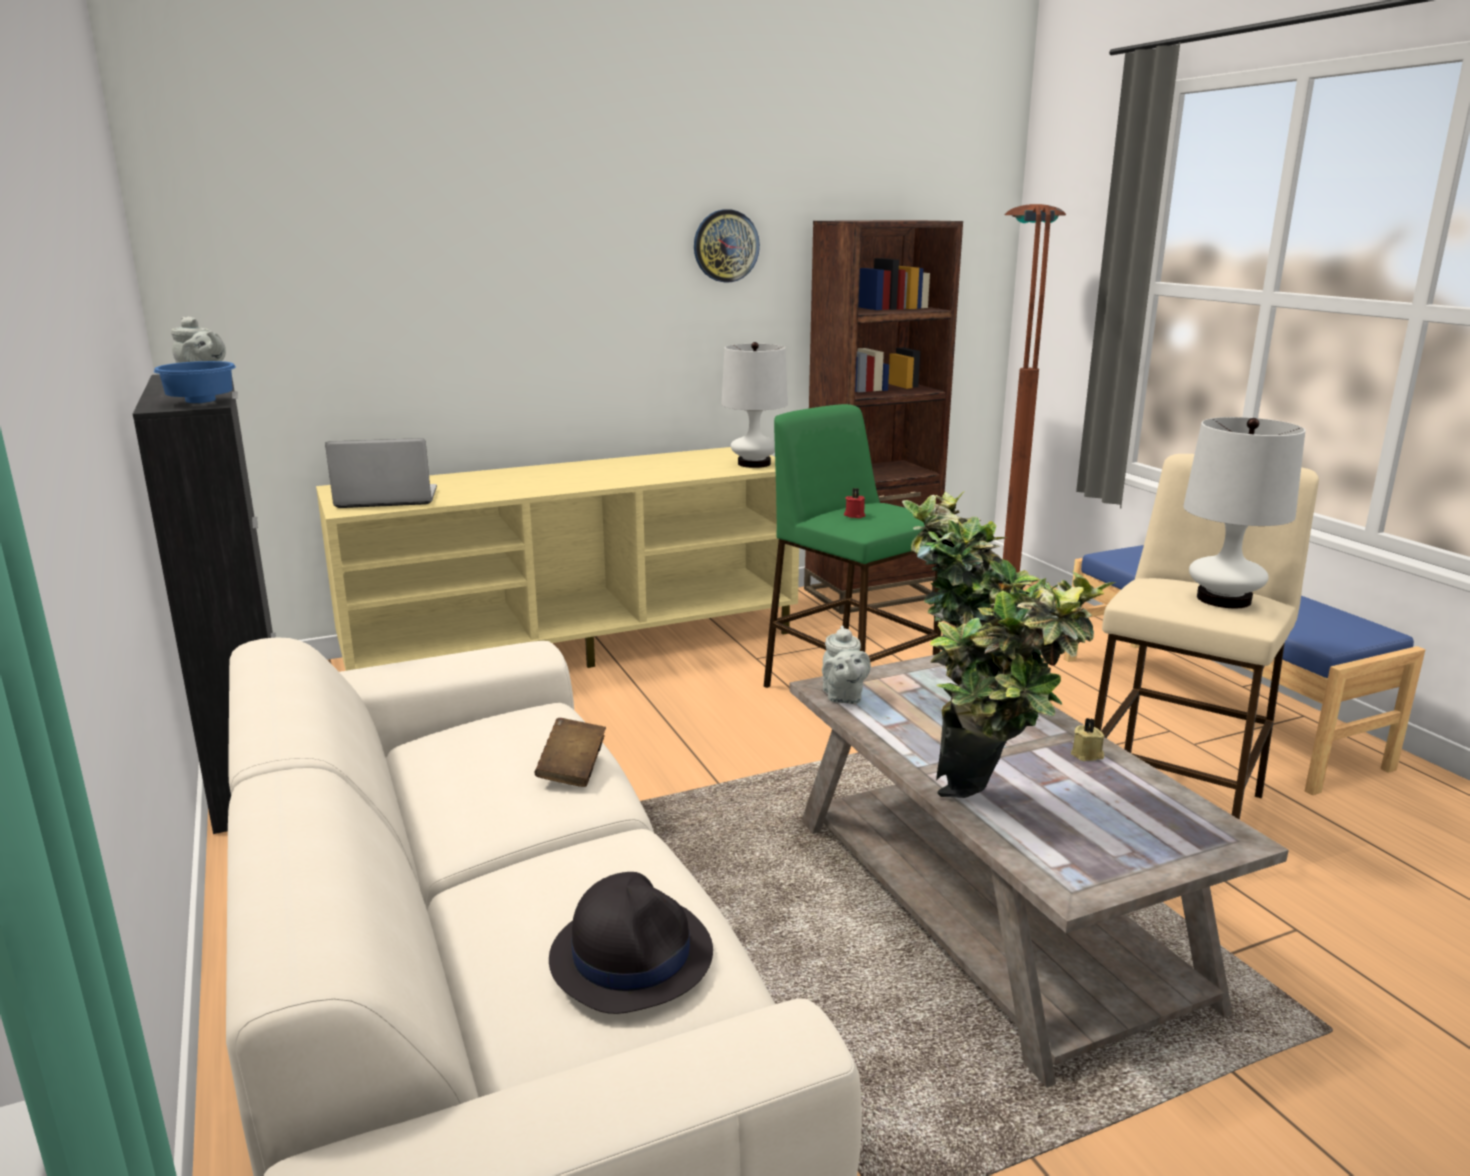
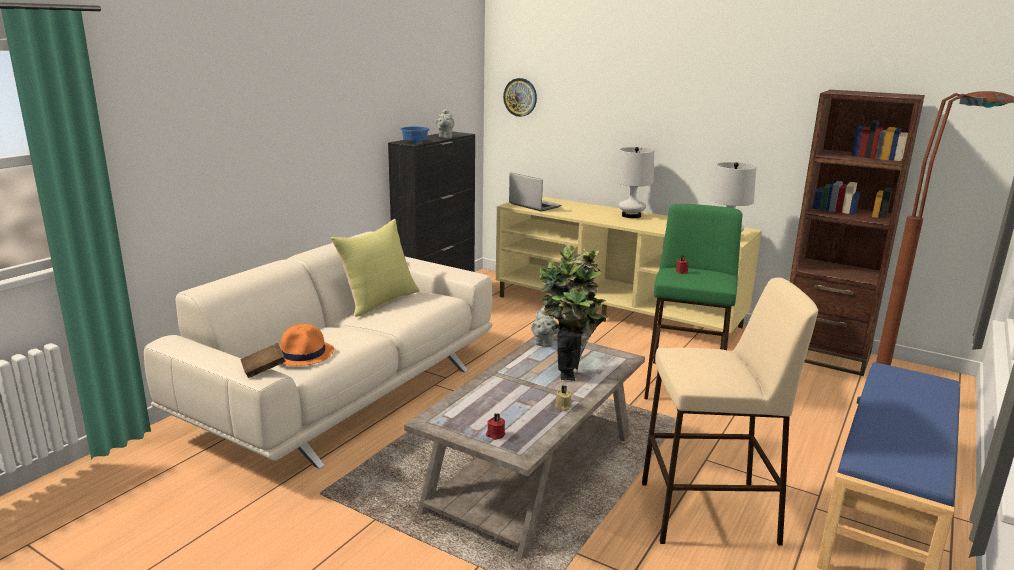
camera: 55 degrees right, 0 degrees up
brown book [535,718,606,787] -> brown book moved to [240,343,286,378]
black hat [549,872,713,1014] -> orange hat [280,324,334,366]
wall clock [694,209,760,282] -> wall clock moved to [503,78,537,117]
grey teapot [822,625,871,704] -> grey teapot turned 45 degrees counterclockwise [531,307,557,347]
potted plant [930,571,1116,798] -> none
white table lamp [1183,417,1306,608] -> white table lamp moved to [615,147,654,218]
none -> yellow pillow [331,219,420,317]
none -> red candle [486,413,505,440]

